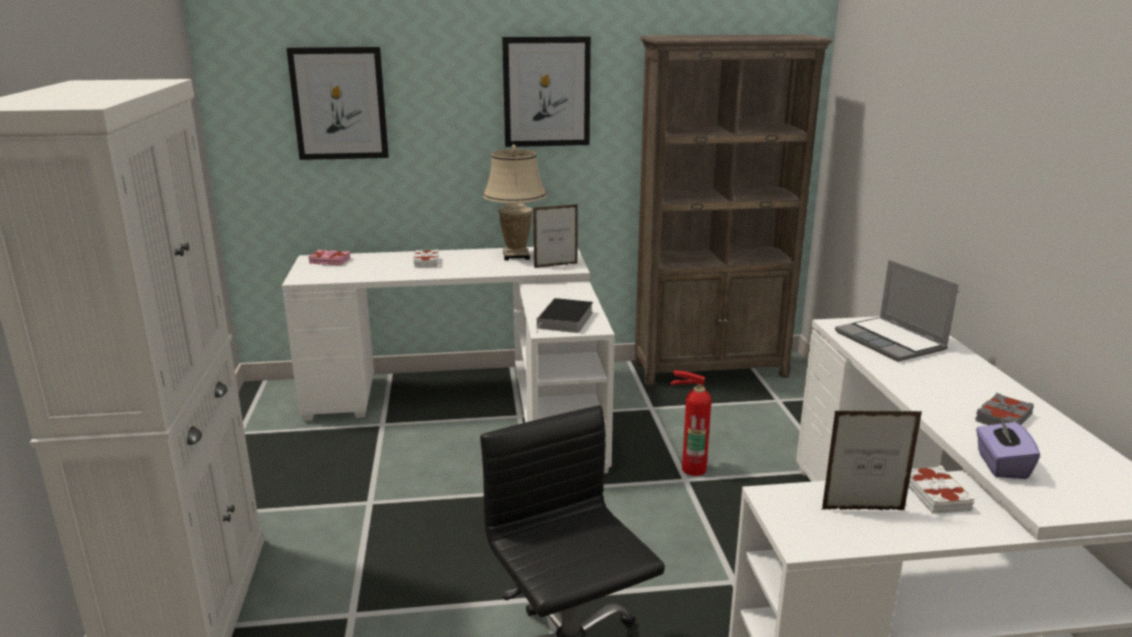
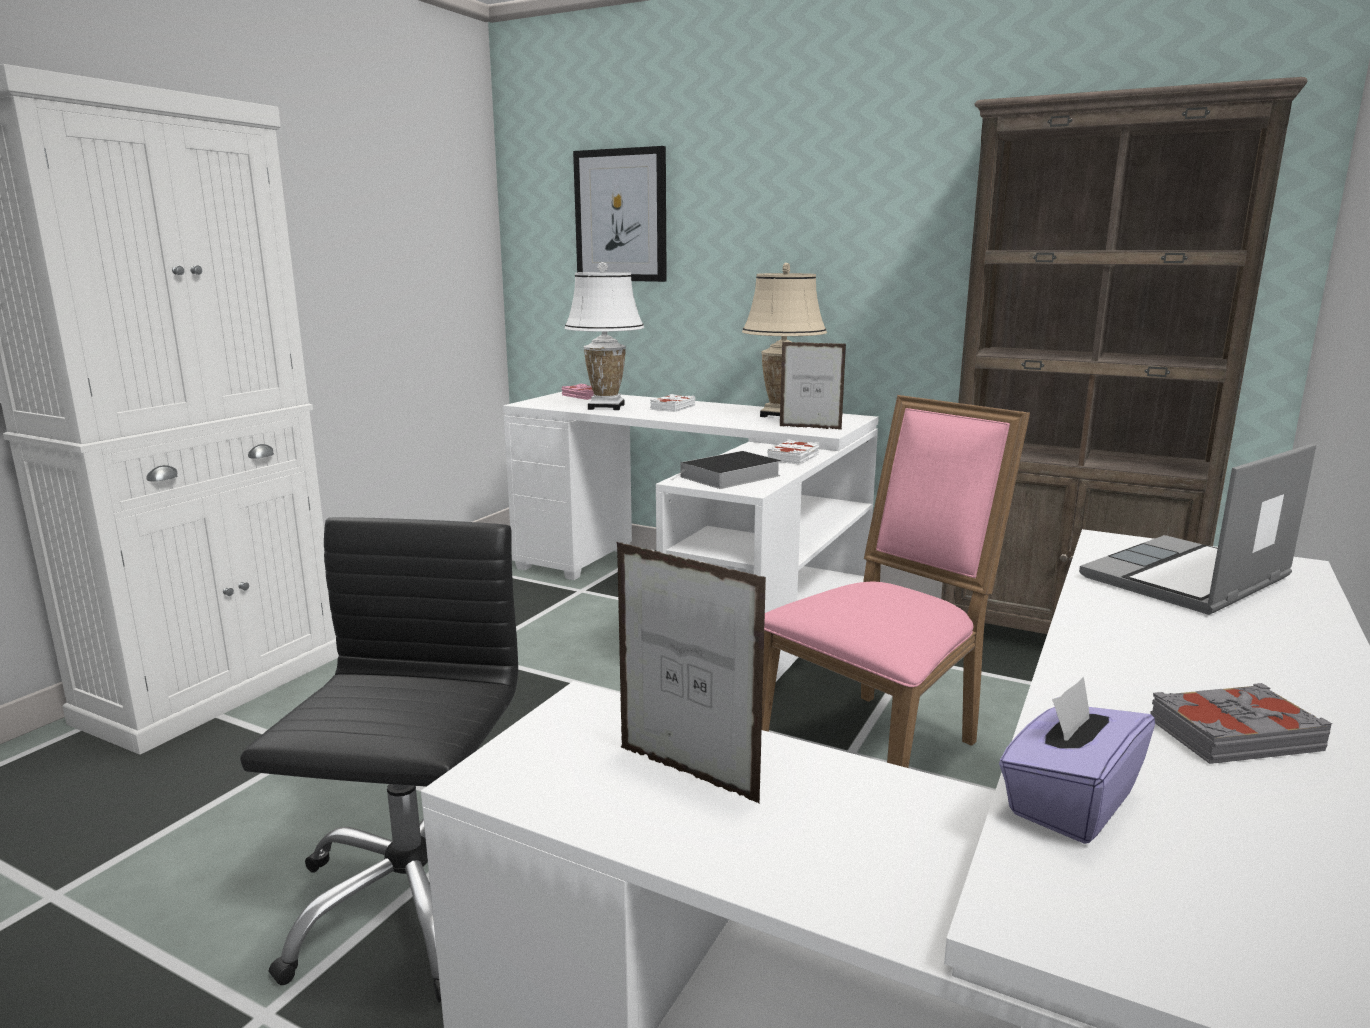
camera: 35 degrees right, 5 degrees down
picture [502,36,591,147] -> none
fire extinguisher [671,370,711,476] -> pink chair [762,395,1030,768]
laptop [835,260,959,362] -> laptop turned 45 degrees clockwise [1079,443,1316,615]
white book [909,465,974,514] -> white book moved to [767,440,819,465]
none -> white table lamp [564,262,644,410]

